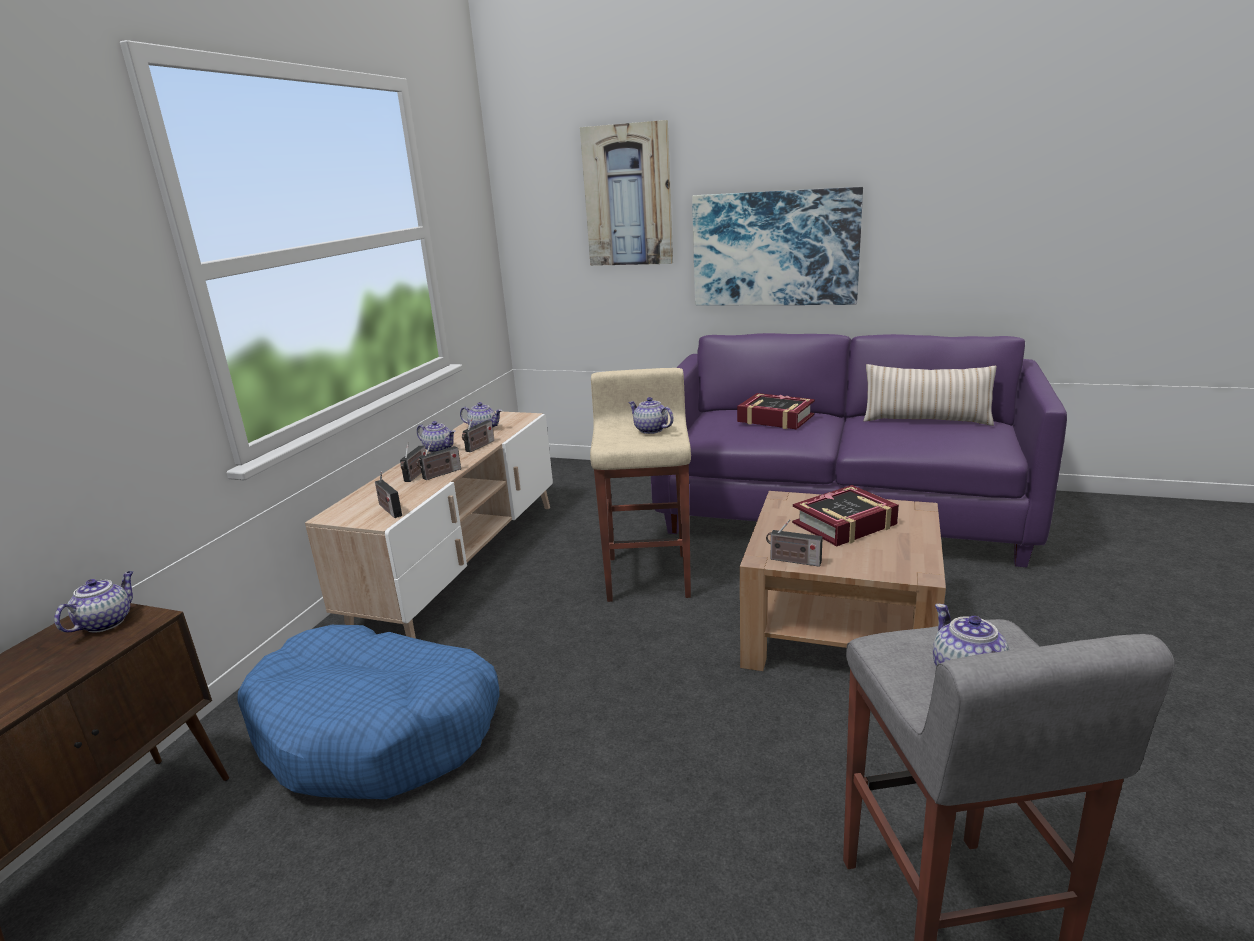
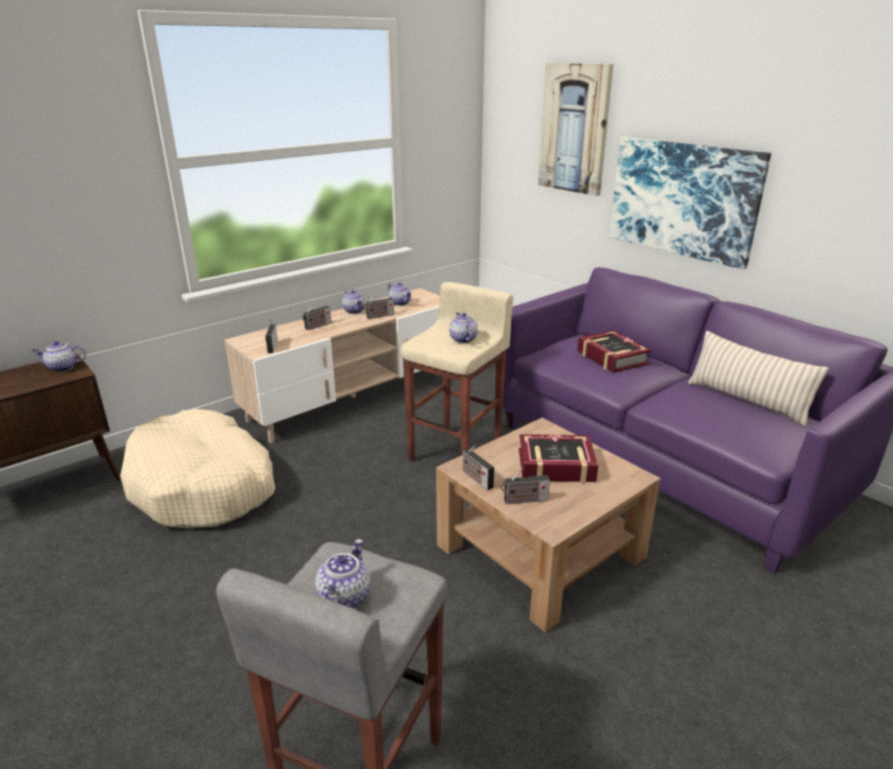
camera: 30 degrees right, 5 degrees up
teapot [54,571,133,633] -> teapot turned 150 degrees counterclockwise [31,341,86,372]
blue dog bed [237,625,499,799] -> beige dog bed [120,409,275,528]
radio [416,441,461,480] -> radio moved to [501,468,550,505]

